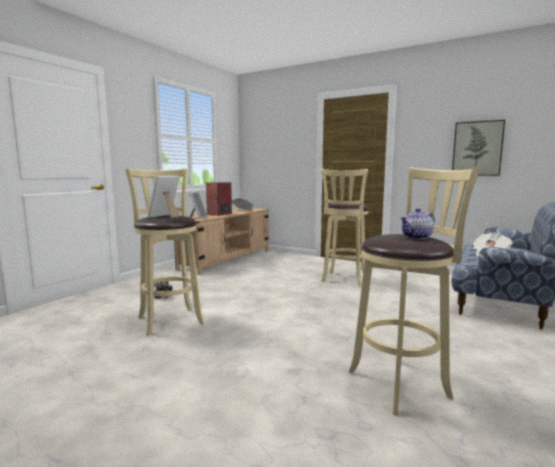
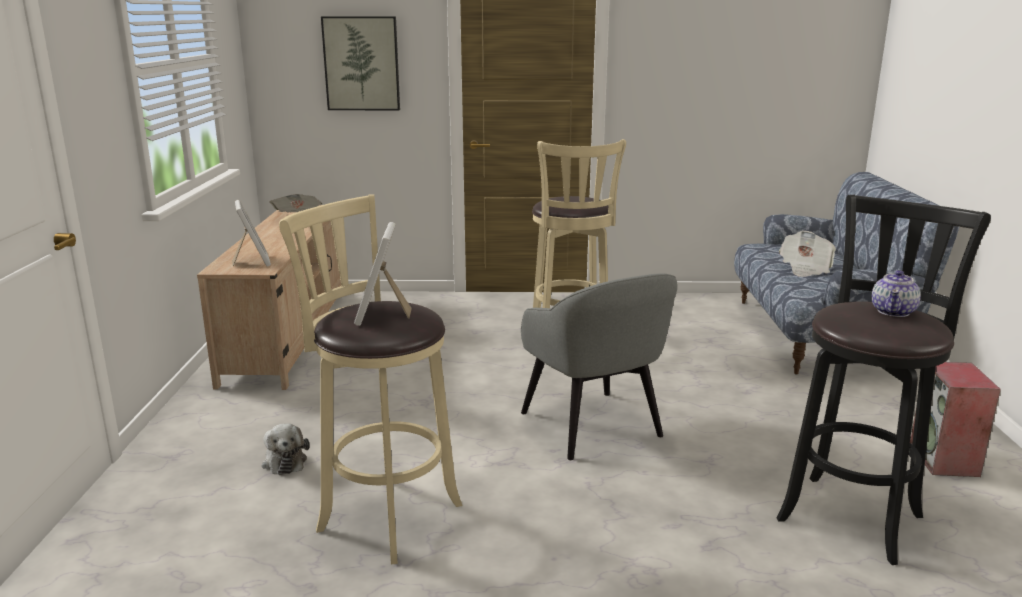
camera: 30 degrees left, 10 degrees up
speaker [206,182,232,216] -> speaker moved to [910,362,1001,477]
beige stool [348,167,479,416] -> black stool [777,195,991,565]
picture [452,120,505,176] -> picture moved to [321,16,400,110]
none -> grey armchair [521,273,678,460]

